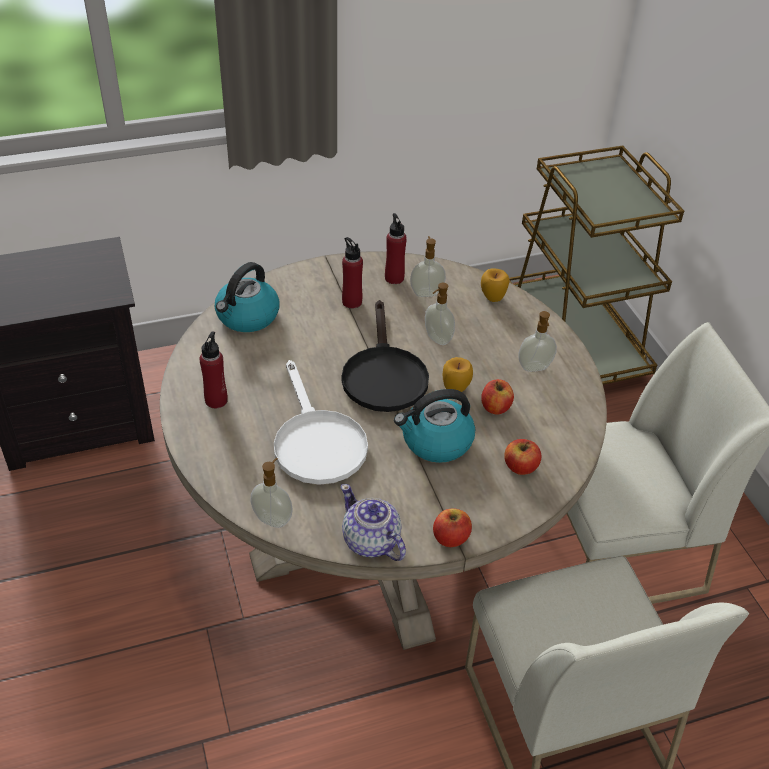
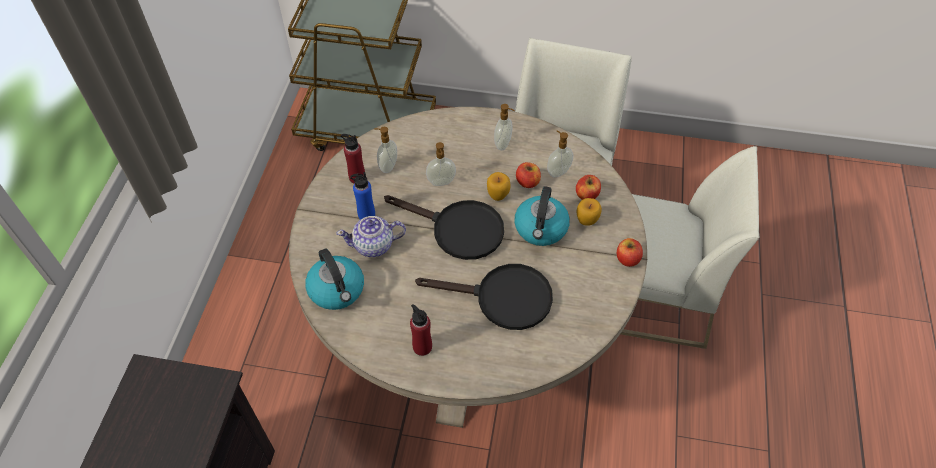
camera: 60 degrees left, 10 degrees up
soap dispenser [251,458,293,528] -> soap dispenser moved to [547,130,573,178]
white frying pan [274,360,368,485] -> black frying pan [415,264,553,330]
teapot [341,484,406,561] -> teapot moved to [336,216,406,257]
red bottle [342,237,363,309] -> blue bottle [350,172,375,220]
apple [481,268,509,302] -> apple moved to [576,198,602,226]

